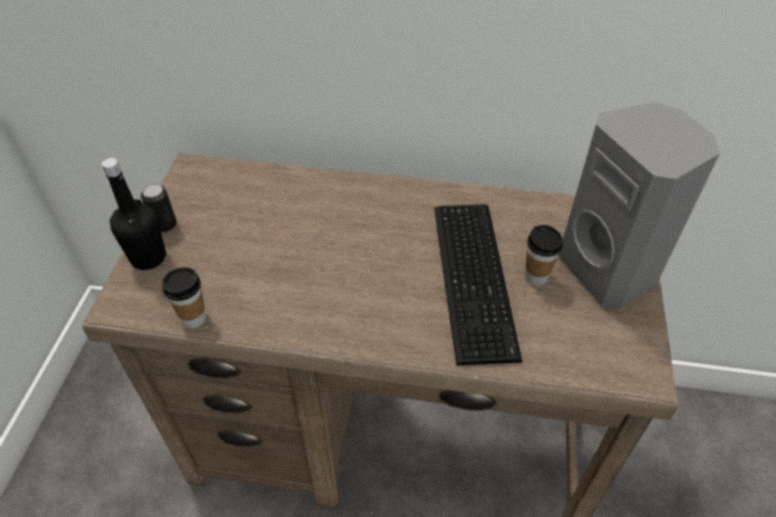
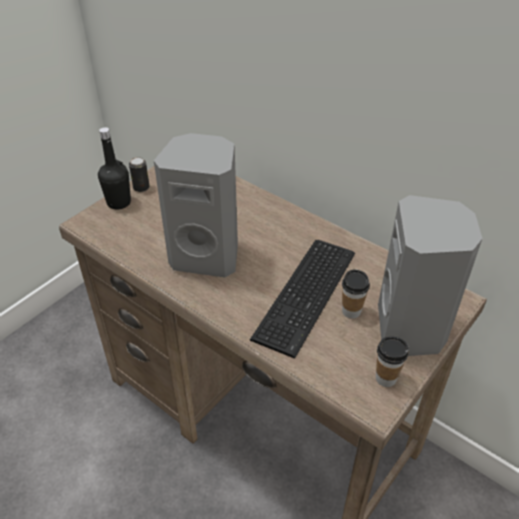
camera: 30 degrees right, 5 degrees down
cup [162,267,206,328] -> cup moved to [376,336,409,387]
none -> grey speaker [154,133,238,277]

